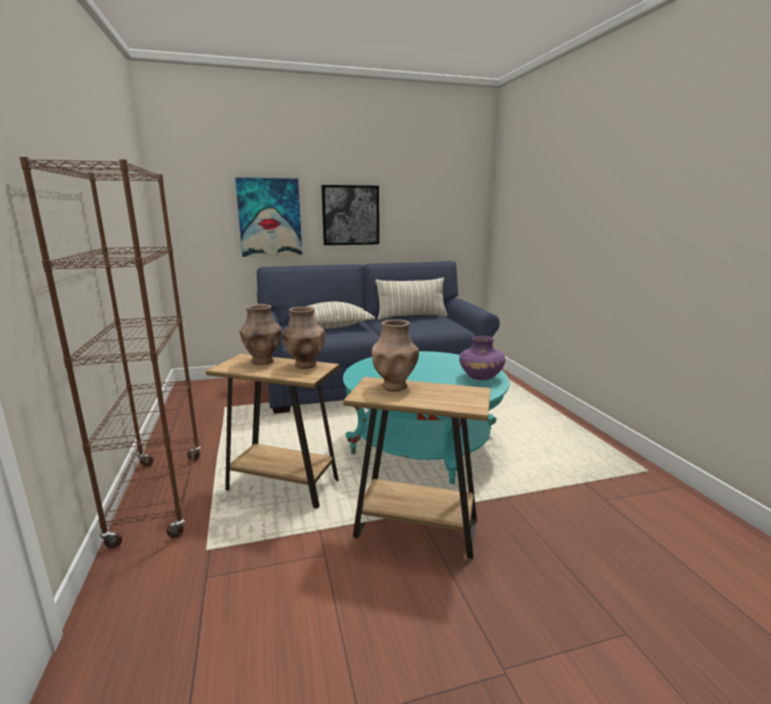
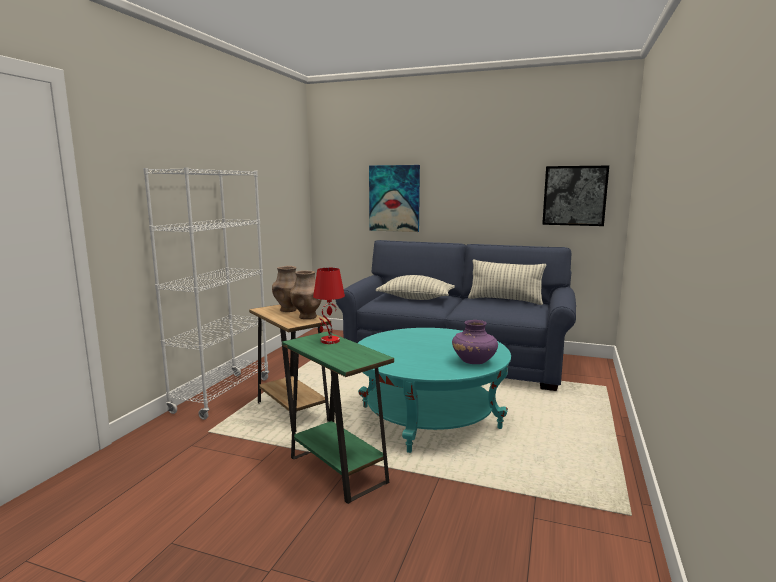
camera: 35 degrees right, 5 degrees down
brown bookcase [19,157,201,548] -> white bookcase [143,167,269,420]
picture [321,185,379,245] -> picture moved to [542,166,609,226]
brown side table [343,377,491,559] -> green side table [282,332,394,504]
brown vase [372,319,419,392] -> red table lamp [313,268,345,344]

